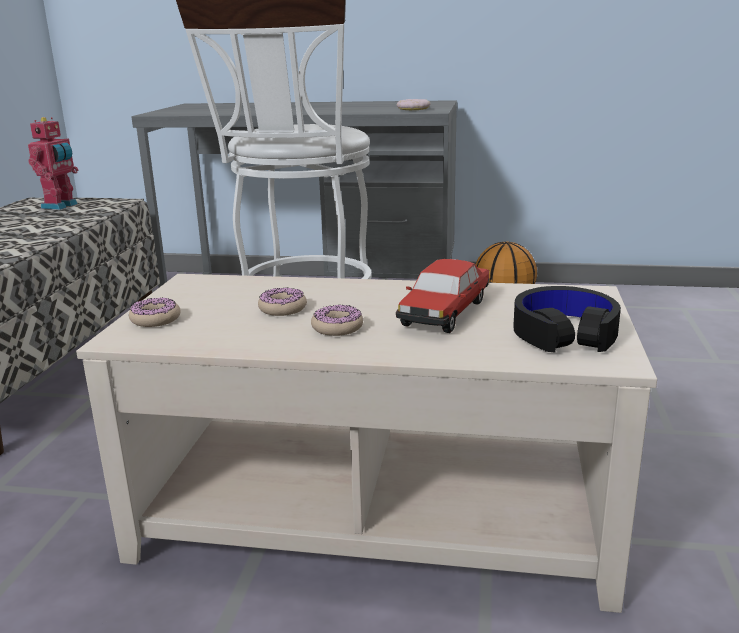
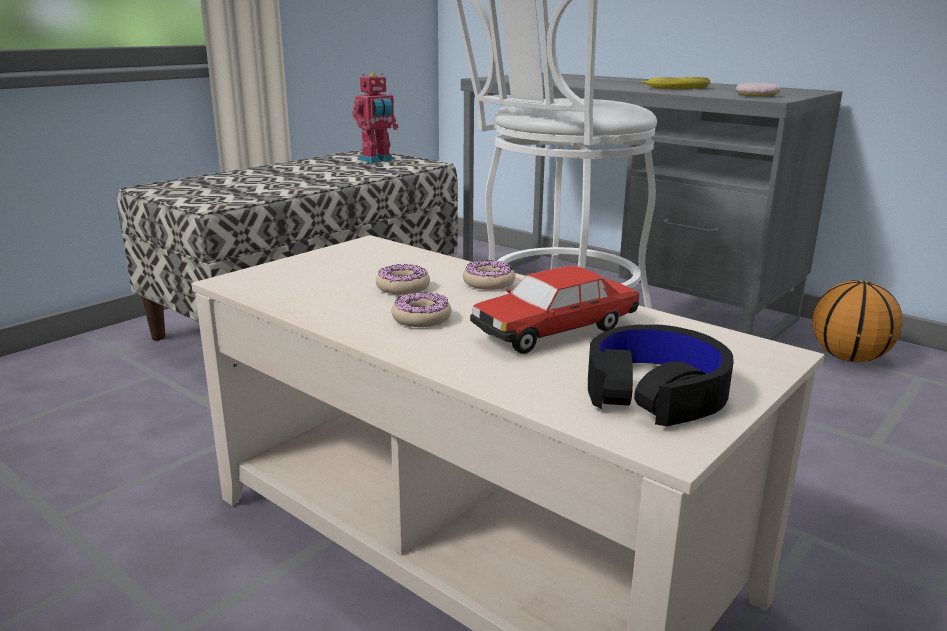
camera: 30 degrees right, 0 degrees up
donut [129,297,180,327] -> donut moved to [463,260,516,290]
none -> banana [640,77,711,89]

